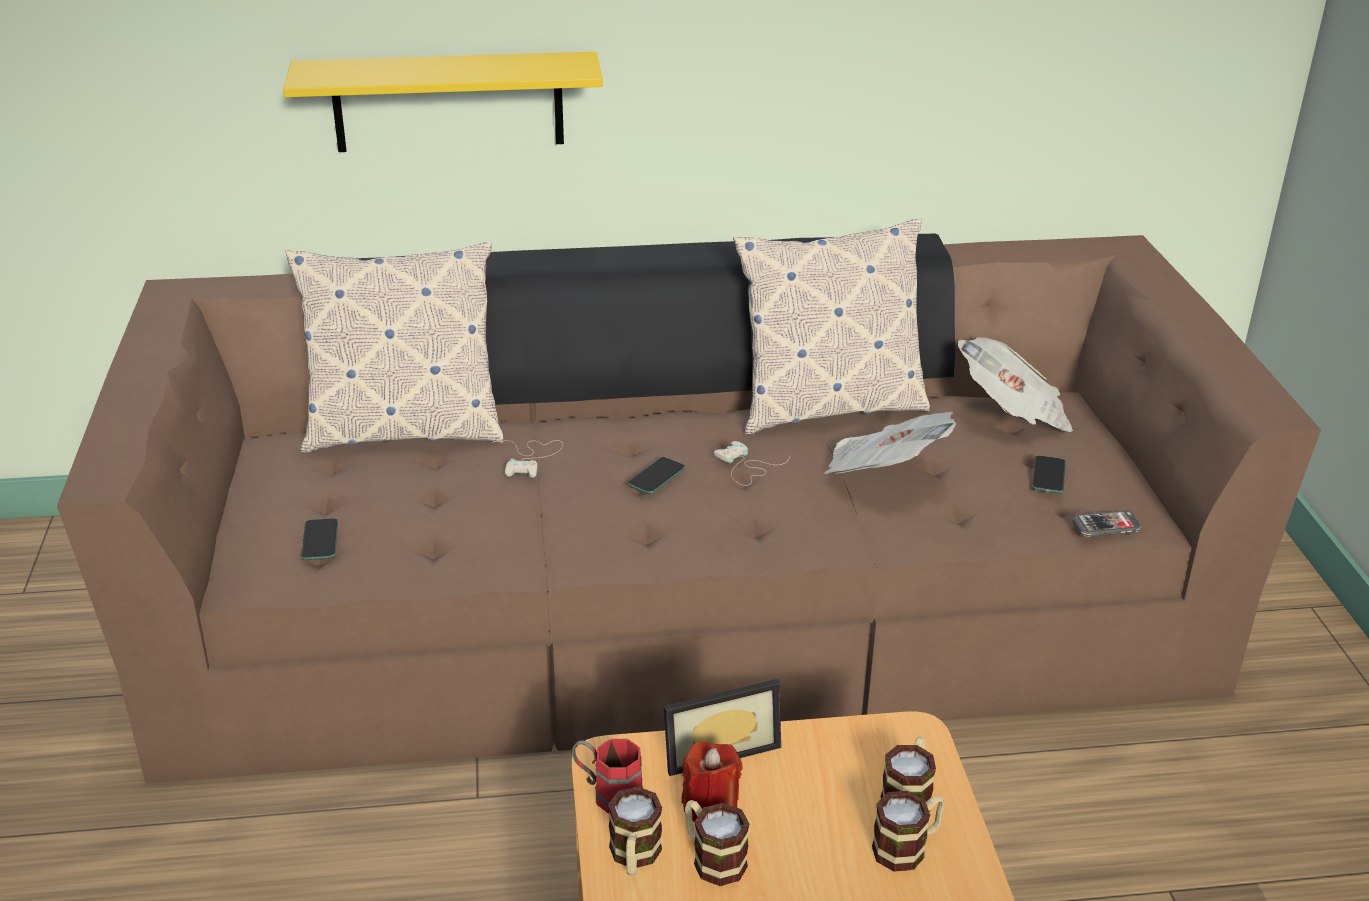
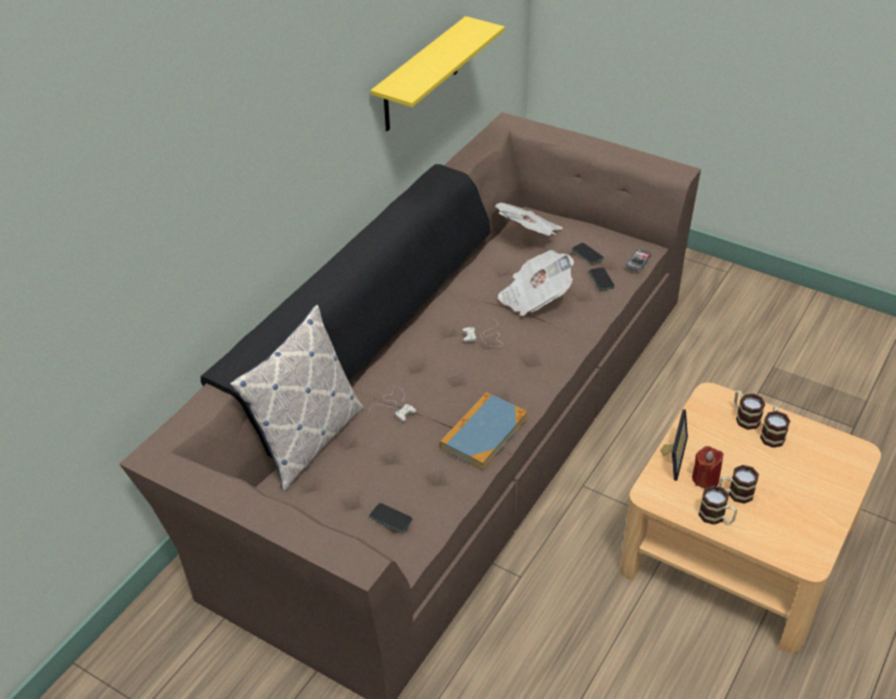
camera: 50 degrees left, 10 degrees up
yellow shelf [283,52,603,152] -> yellow shelf moved to [371,16,505,131]
red mug [572,739,643,814] -> none
phone [627,457,686,494] -> phone moved to [589,267,615,291]
pillow [733,219,930,434] -> none
none -> book [439,392,528,470]

